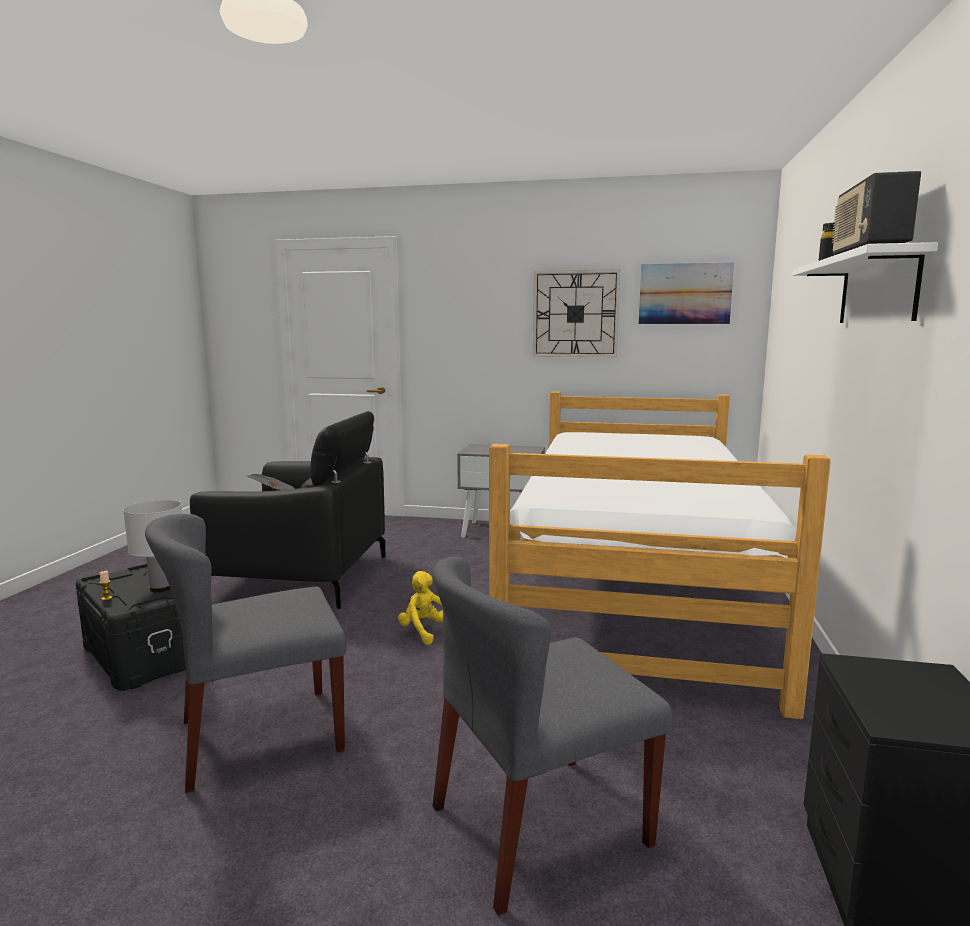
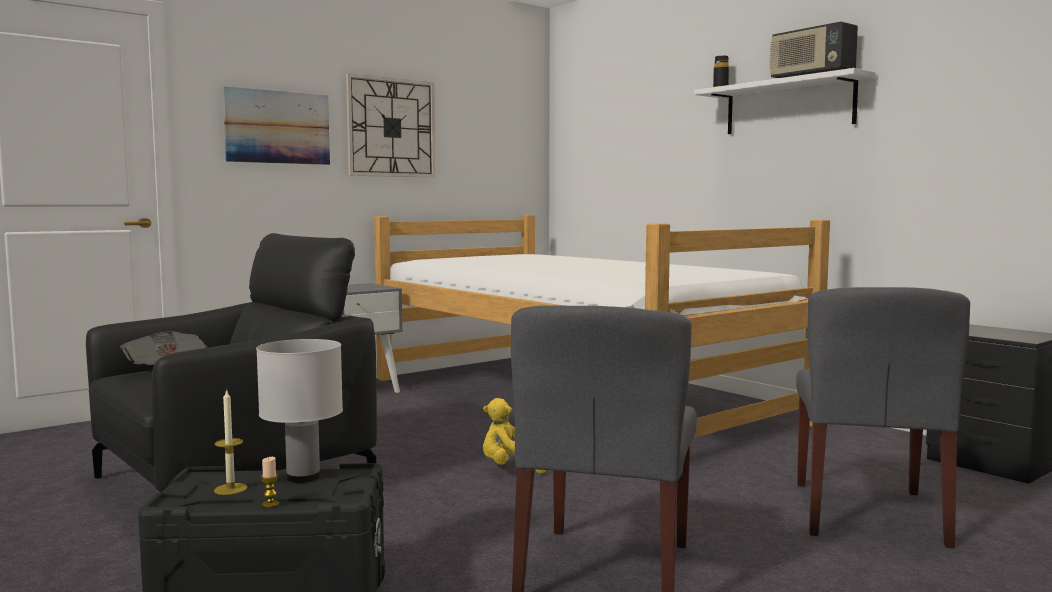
camera: 50 degrees left, 5 degrees down
picture [639,263,734,324] -> picture moved to [223,86,330,165]
none -> candle [214,389,248,495]

